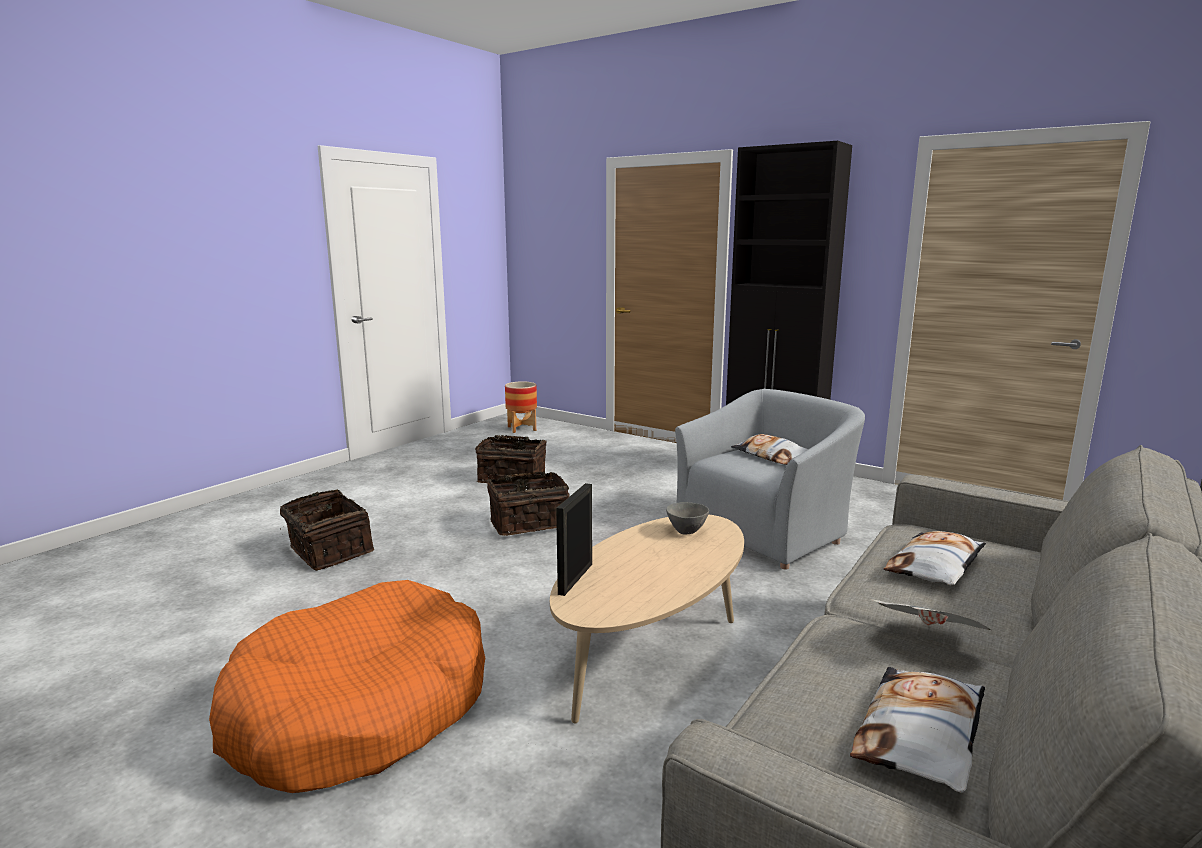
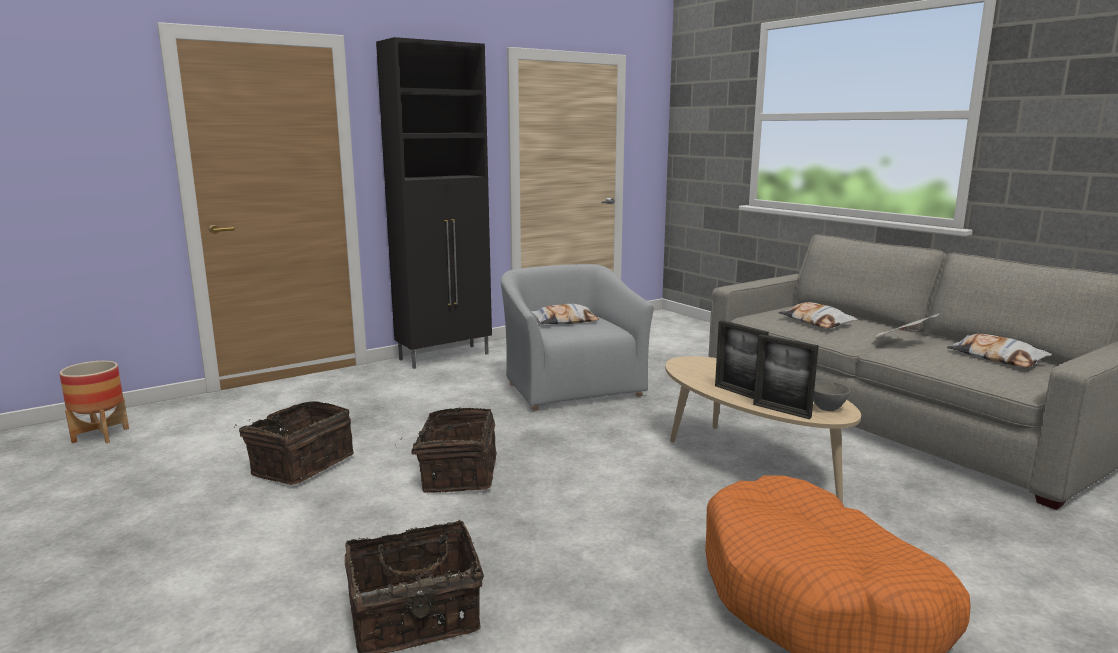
camera: 70 degrees left, 0 degrees up
grey bowl [666,502,709,535] -> grey bowl moved to [813,381,850,411]
none -> picture frame [715,320,769,399]

